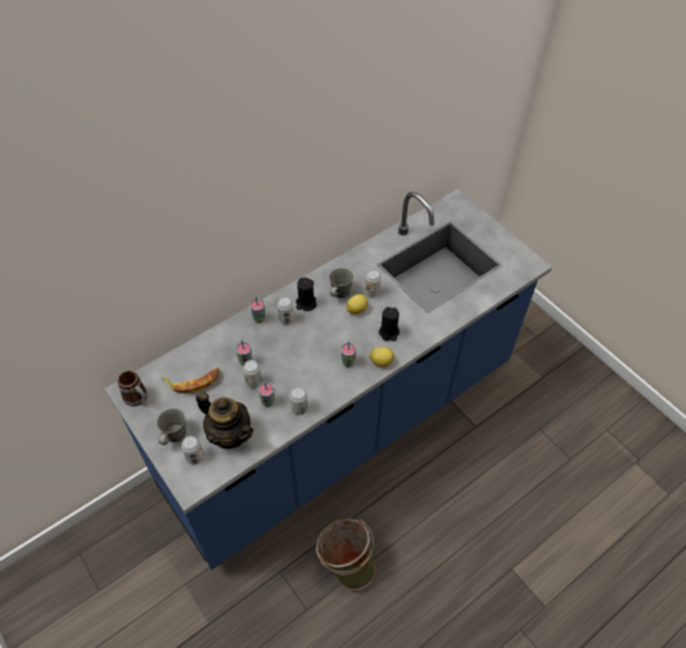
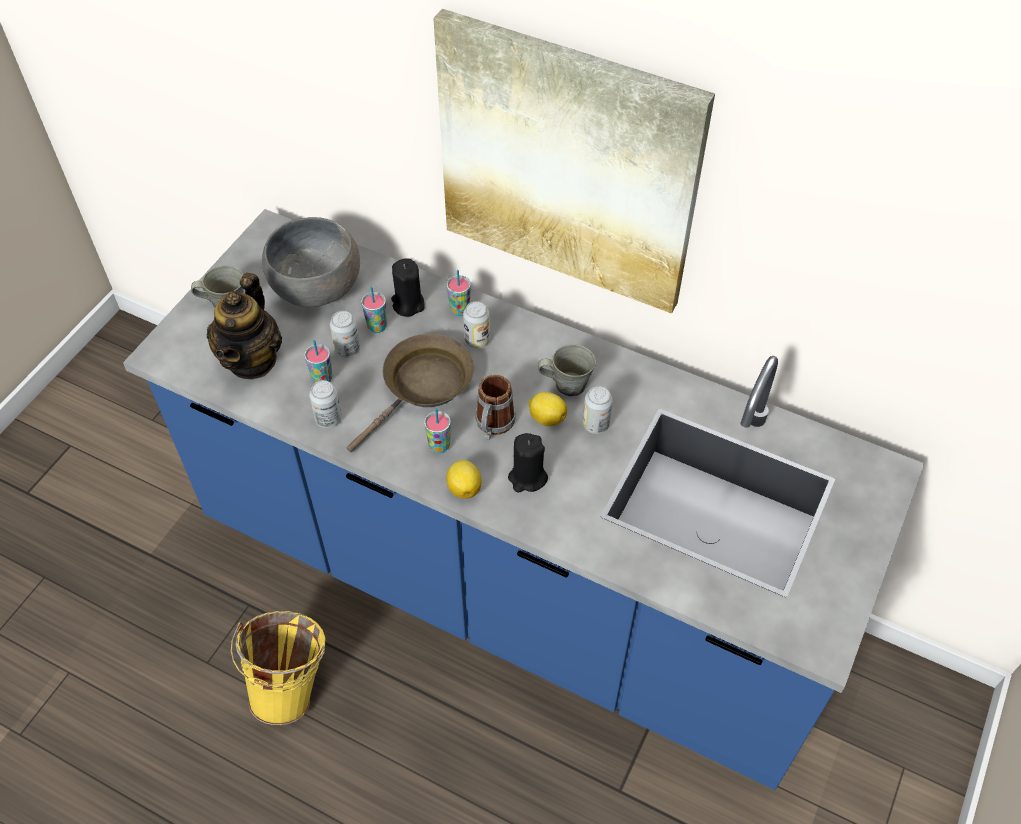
camera: 65 degrees right, 0 degrees up
mug [117,370,147,407] -> mug moved to [475,375,516,440]
banana [161,367,220,394] -> grey bowl [262,217,360,307]
can [181,436,204,465] -> none
black candle [296,278,317,311] -> black candle moved to [391,258,425,317]
green bucket [316,519,375,590] -> yellow bucket [231,611,326,725]
none -> brown frying pan [347,334,474,453]
none -> picture [433,9,715,314]

